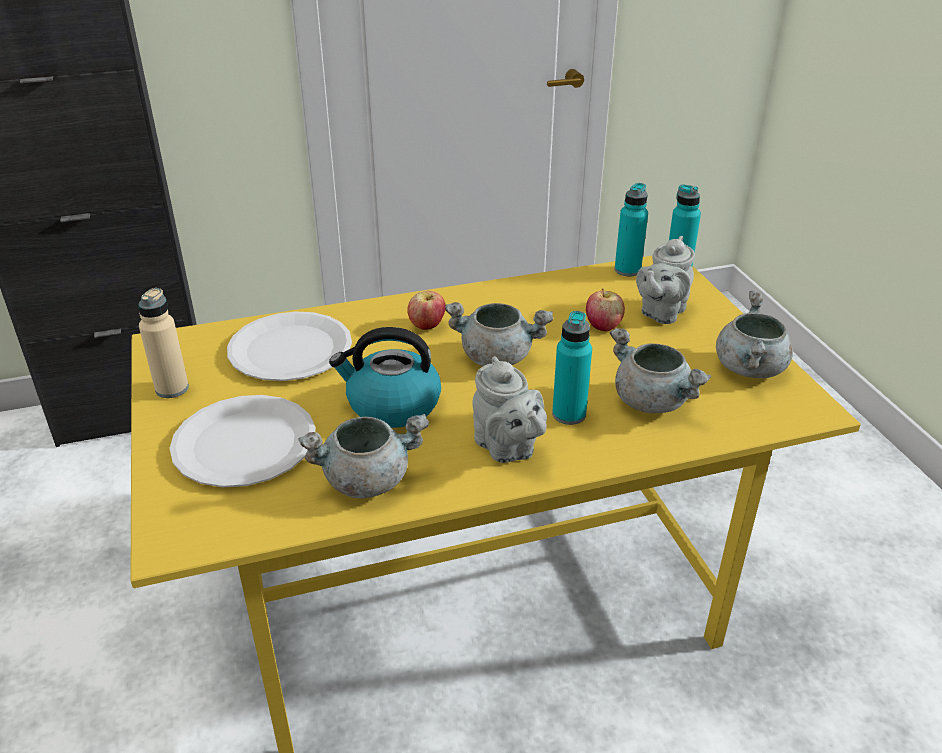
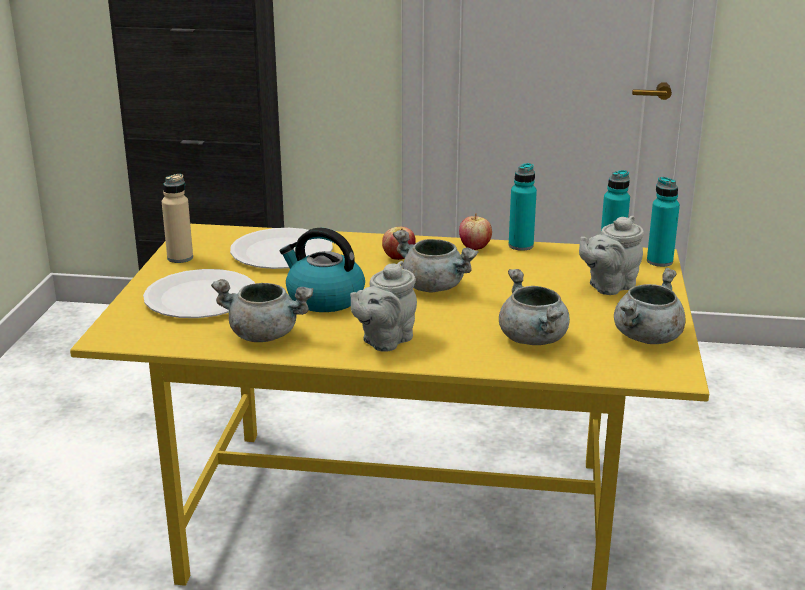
camera: 25 degrees right, 10 degrees down
grey teapot [472,356,547,463] -> grey teapot turned 45 degrees clockwise [350,261,417,352]
turquoise bottle [552,311,592,425] -> turquoise bottle moved to [509,163,537,251]
apple [586,288,625,331] -> apple moved to [459,213,492,250]

